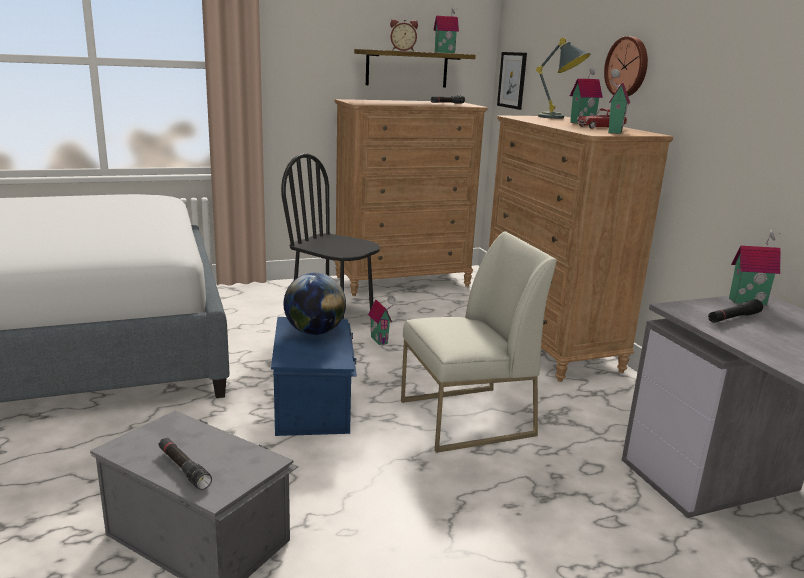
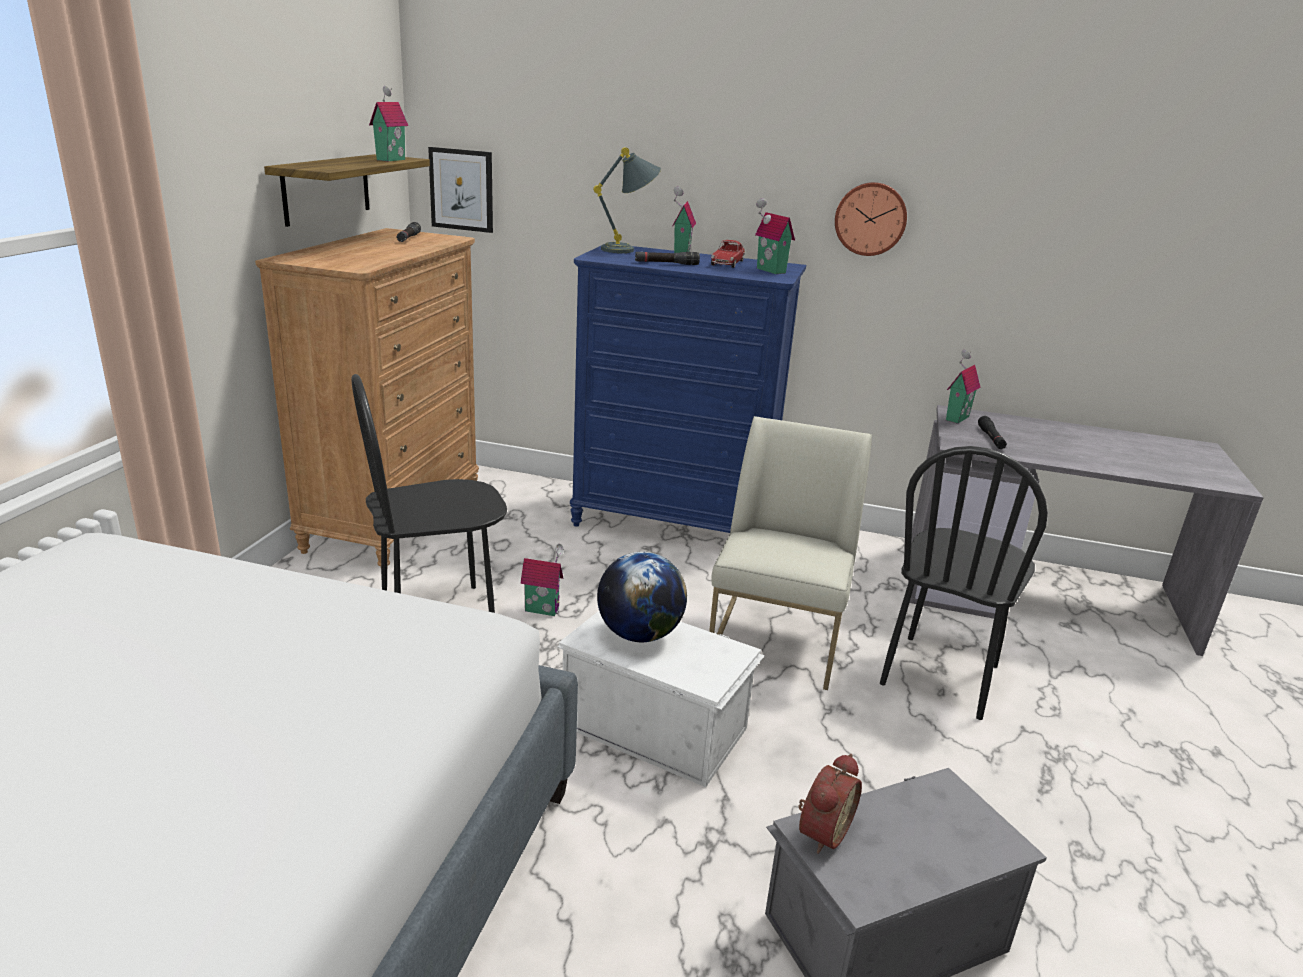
camera: 55 degrees left, 5 degrees up
black flashlight [159,438,212,490] -> black flashlight moved to [635,252,700,265]
blue storage box [271,317,357,436] -> white storage box [558,611,765,787]
alarm clock [390,19,418,51] -> alarm clock moved to [799,754,862,854]
brown dresser [489,116,673,382] -> blue dresser [570,243,806,533]
wall clock [604,36,648,96] -> wall clock moved to [835,182,907,256]
none -> black chair [880,446,1048,720]

